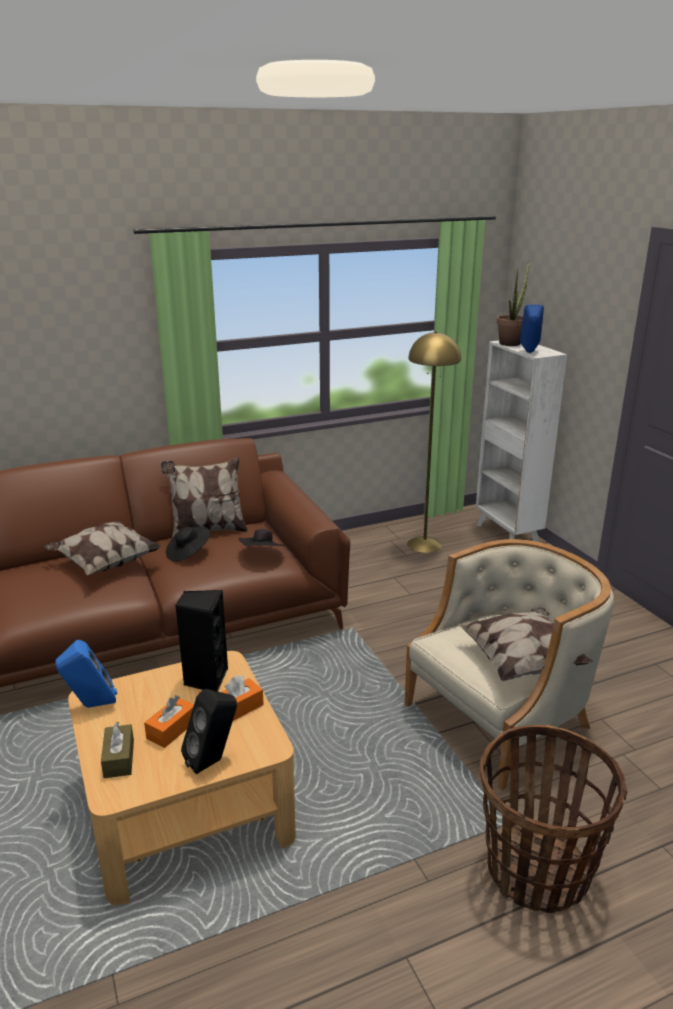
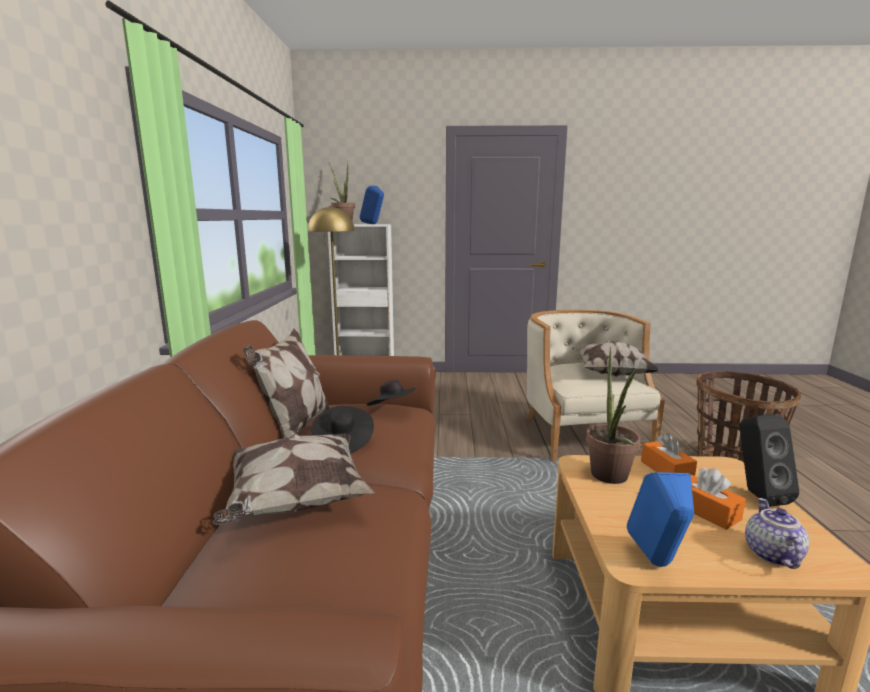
camera: 65 degrees left, 10 degrees down
brown tissue box [101,722,134,778] -> teapot [745,498,809,569]
black speaker [175,590,228,691] -> potted plant [586,347,641,484]

